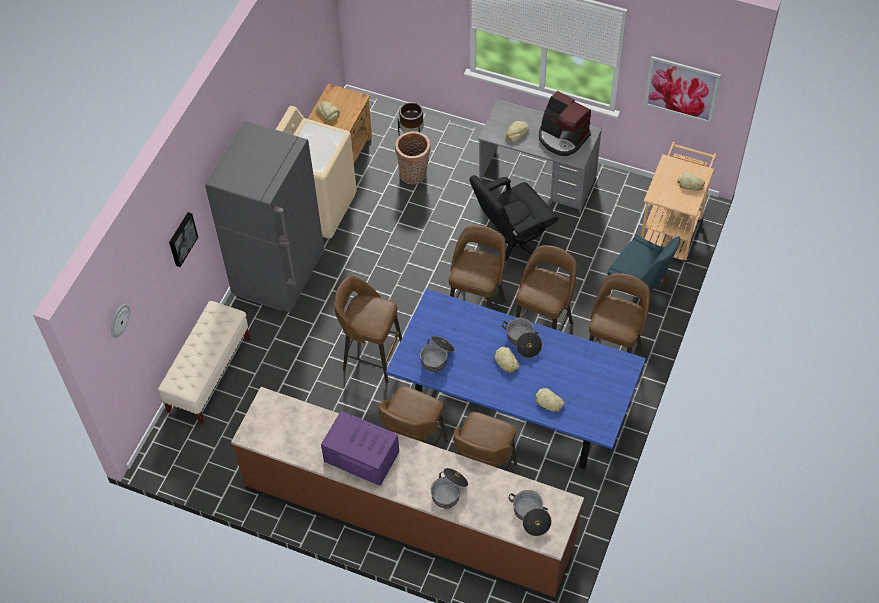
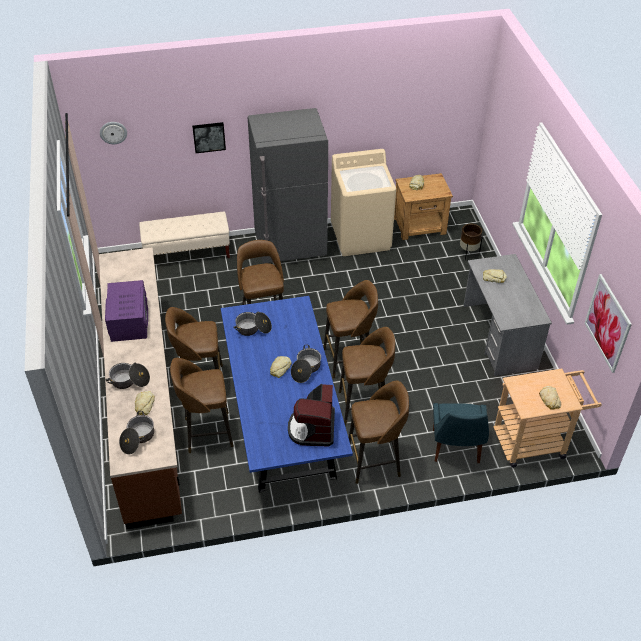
camera: 55 degrees right, 10 degrees down
basket [395,131,430,185] -> none
black office chair [469,175,558,271] -> none
bread [536,388,564,412] -> bread moved to [135,391,155,415]
coffee machine [539,91,591,156] -> coffee machine moved to [288,384,335,447]

